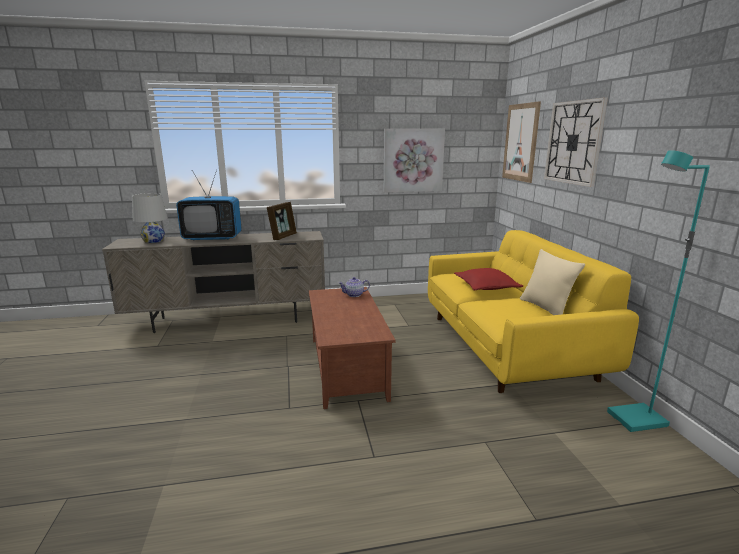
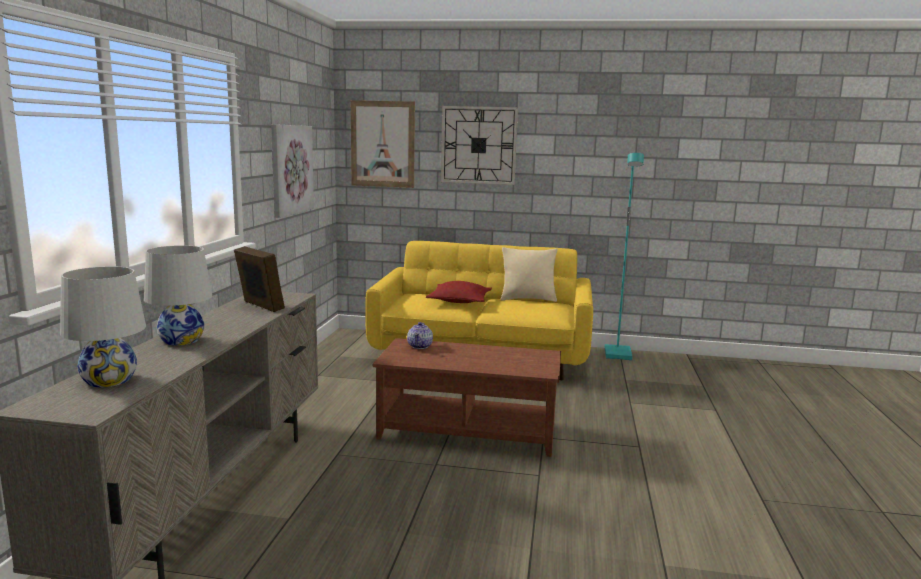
camera: 70 degrees left, 5 degrees down
television [176,170,242,241] -> white table lamp [144,245,212,345]

